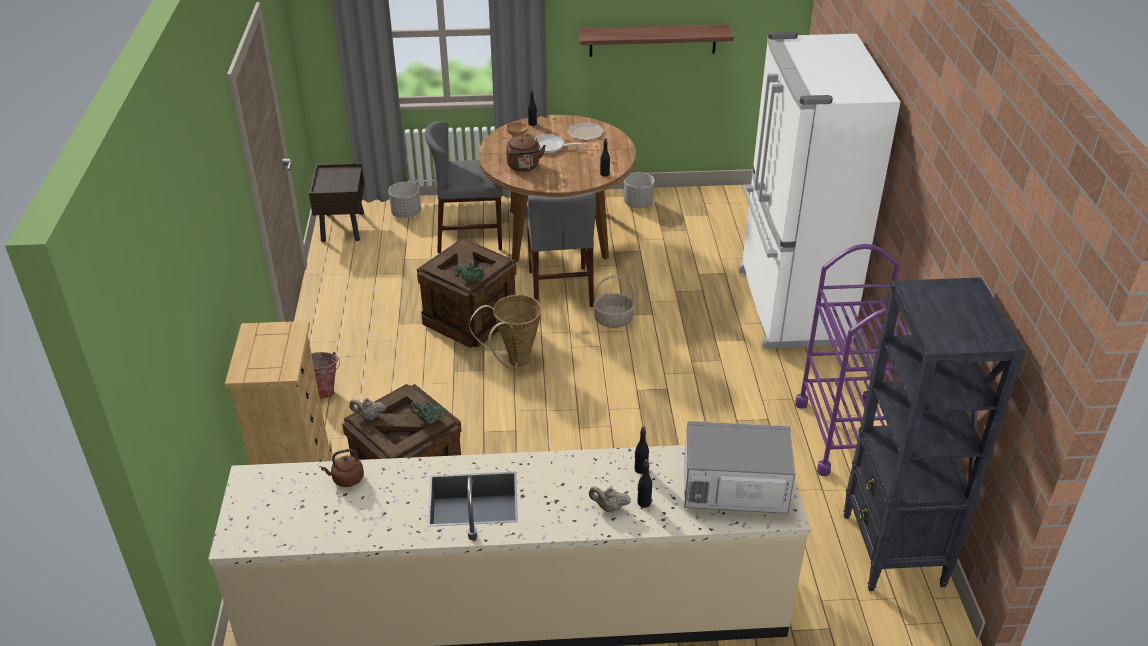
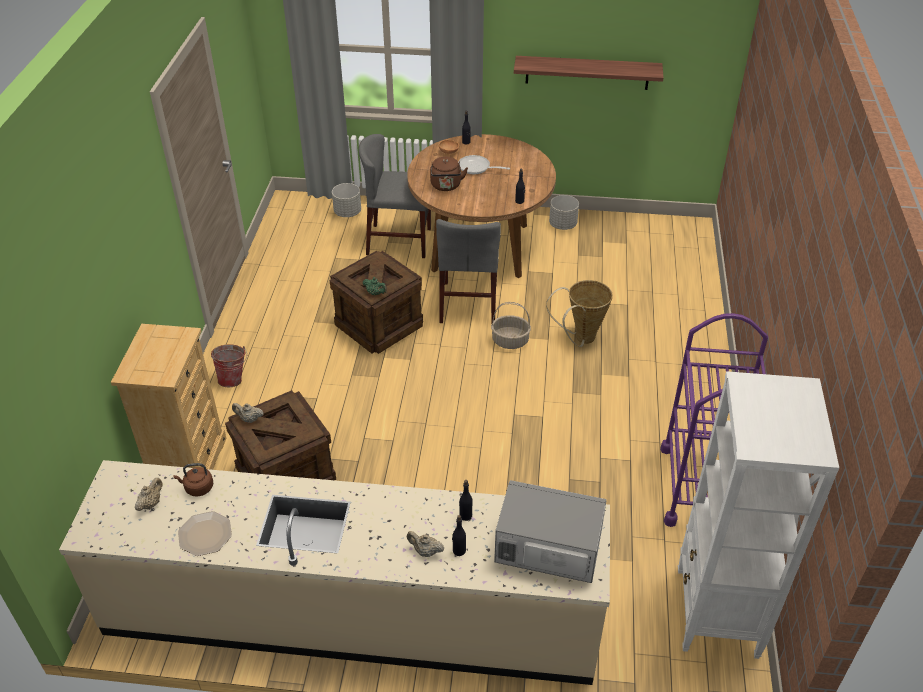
camera: 10 degrees right, 5 degrees up
brown nightstand [309,163,365,242] -> none
green teapot [410,401,446,424] -> none
basket [469,295,542,370] -> basket moved to [546,280,613,347]
plate [567,122,604,140] -> plate moved to [178,511,232,556]
white fridge [738,31,900,349] -> none
black bookcase [843,277,1025,591] -> white bookcase [678,371,839,659]
none -> beige teapot [135,478,163,511]

